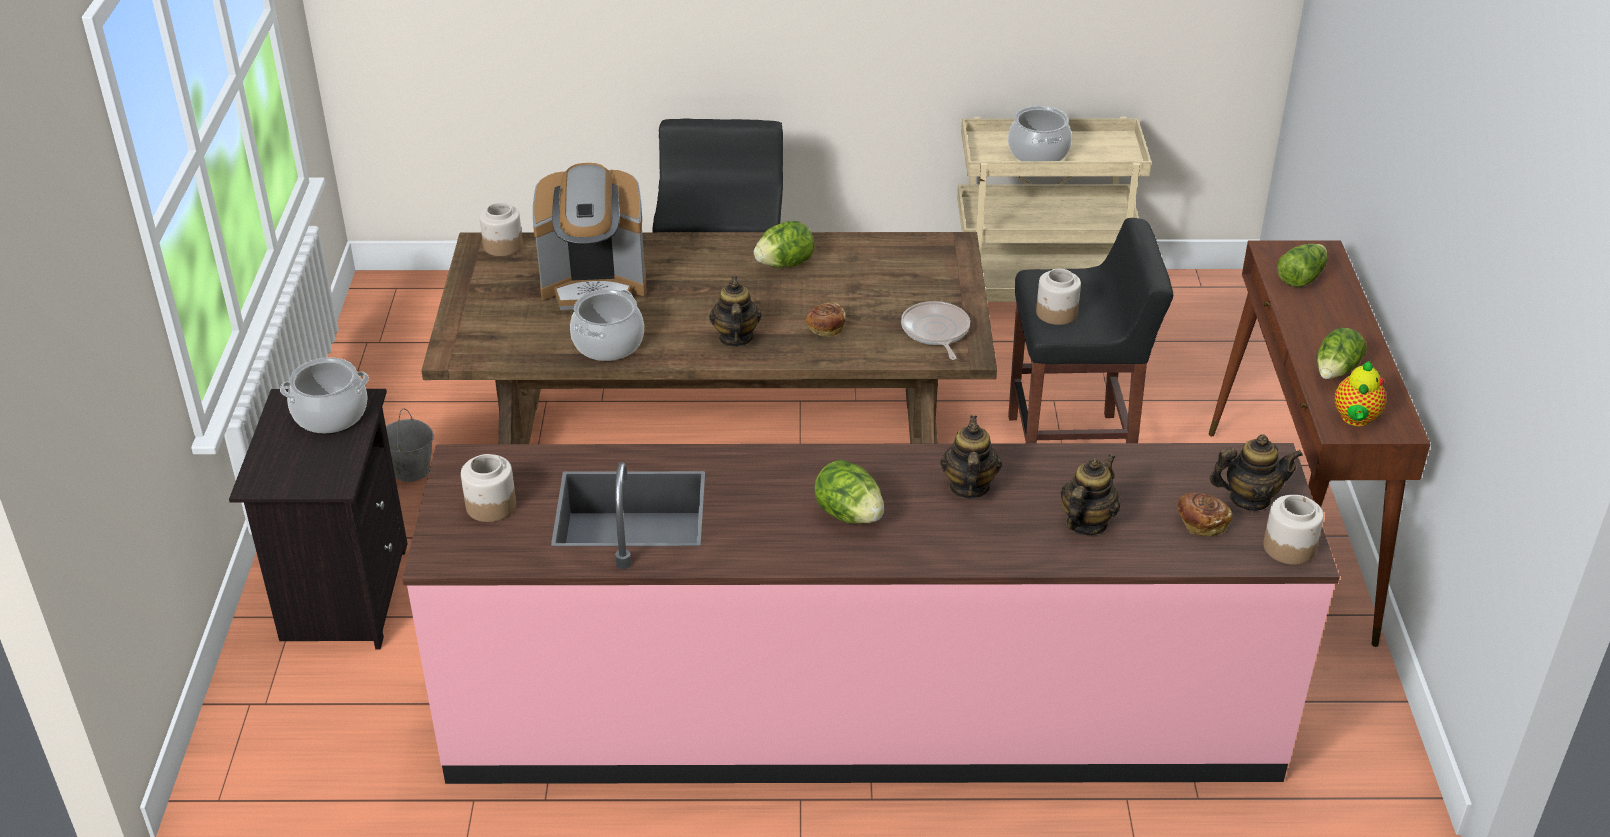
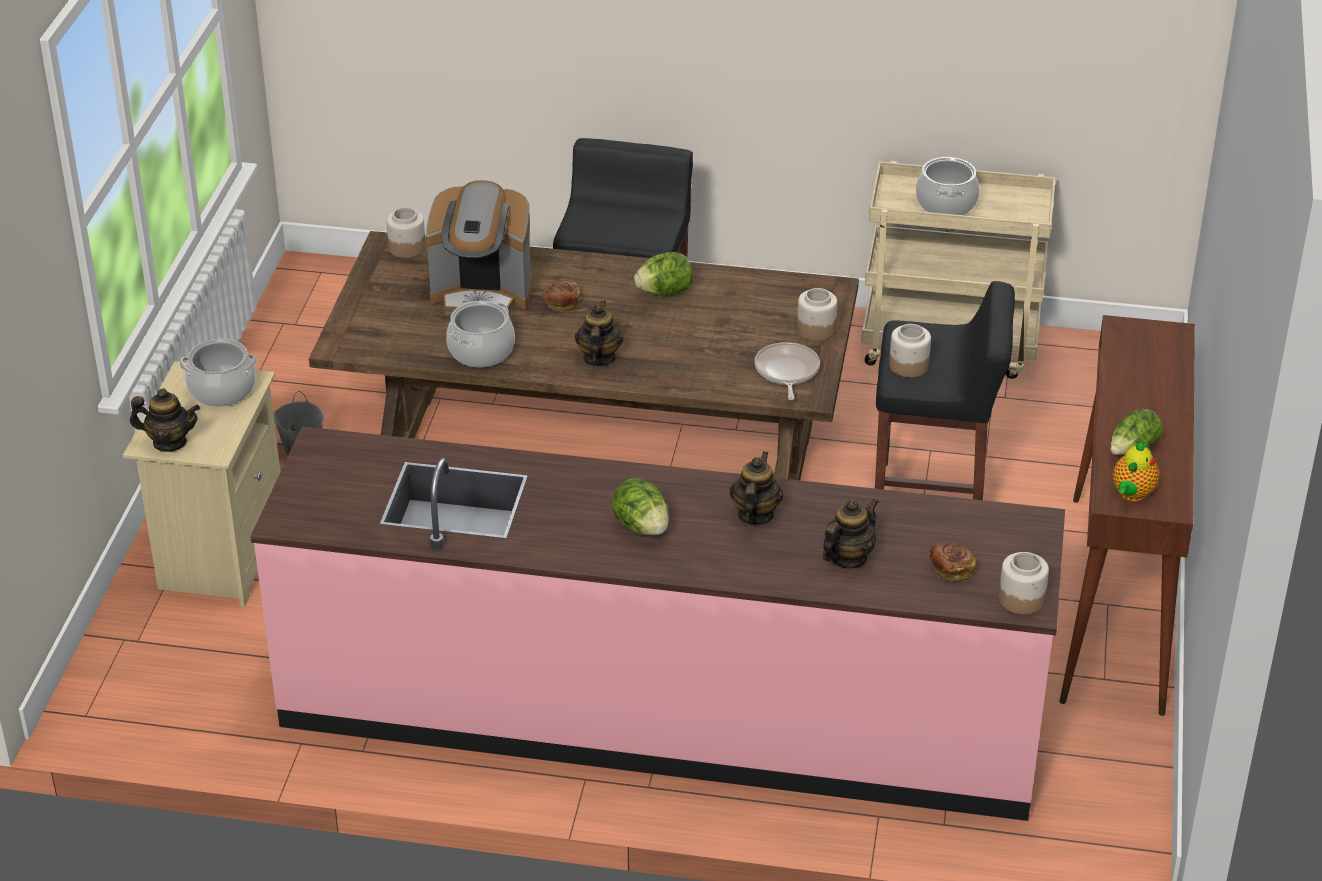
camera: 10 degrees right, 0 degrees up
black nightstand [229,389,408,649] -> beige nightstand [123,361,280,607]
jar [461,454,516,522] -> jar moved to [797,288,837,341]
bread [806,302,846,337] -> bread moved to [542,281,580,313]
teapot [1210,435,1303,511] -> teapot moved to [130,388,200,452]
lettuce [1277,244,1327,287] -> none

